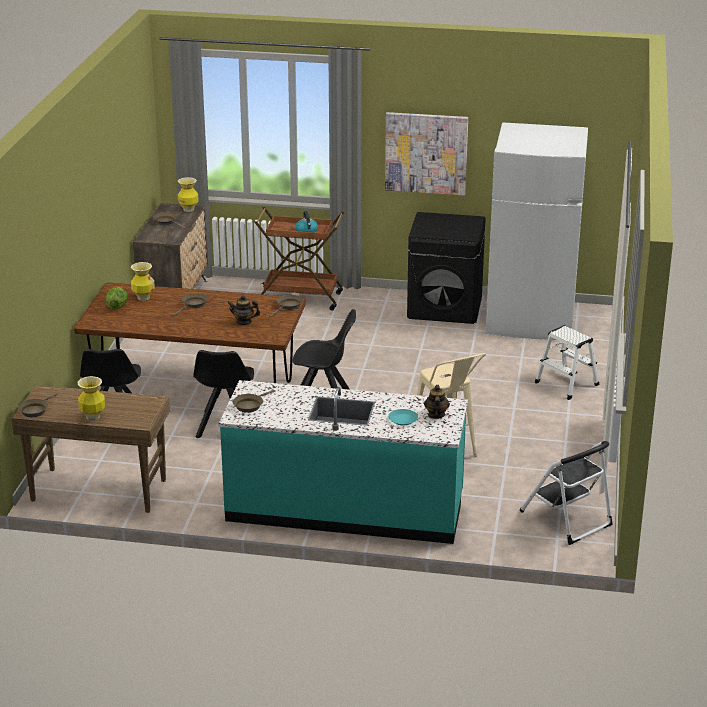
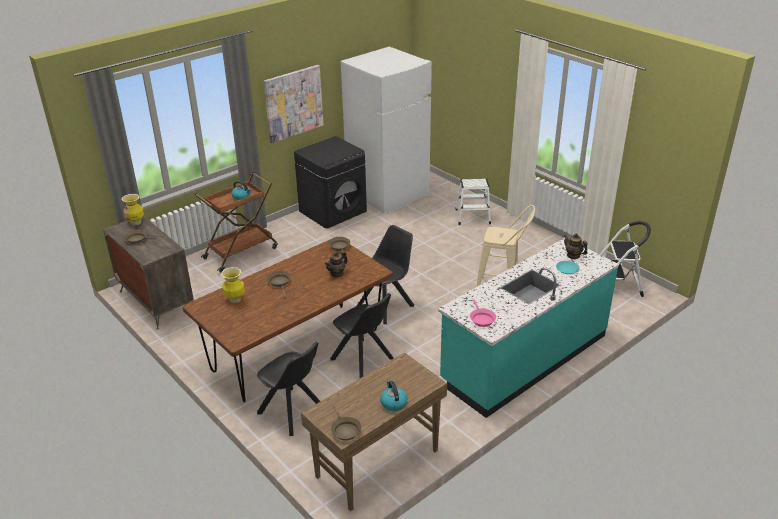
camera: 50 degrees left, 5 degrees up
vase [77,376,105,421] -> kettle [380,381,407,411]
lettuce [106,287,128,310] -> none
brown frying pan [233,390,275,413] -> pink frying pan [470,300,496,327]

